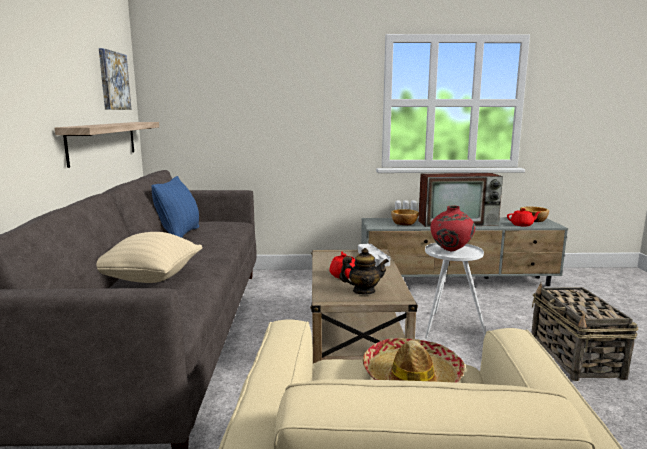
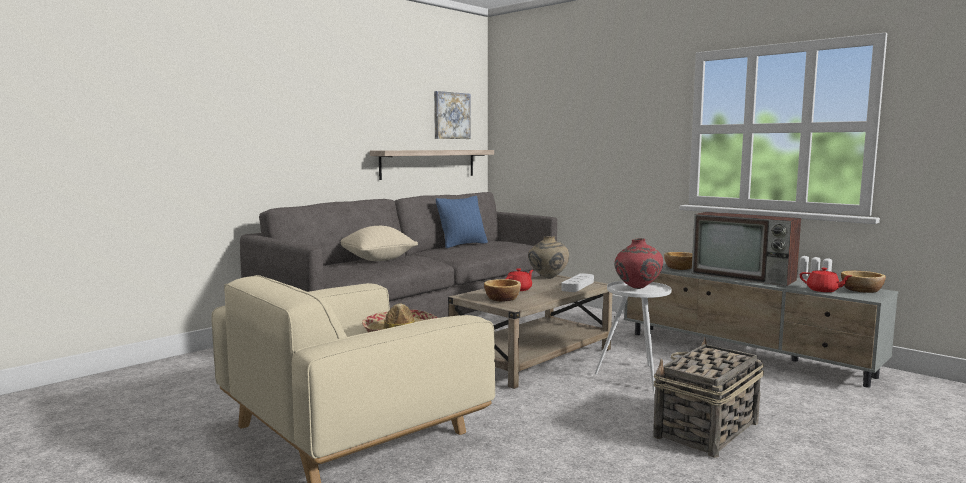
camera: 45 degrees right, 5 degrees down
teapot [339,248,389,295] -> bowl [484,279,521,302]
none -> beige vase [529,236,569,279]

